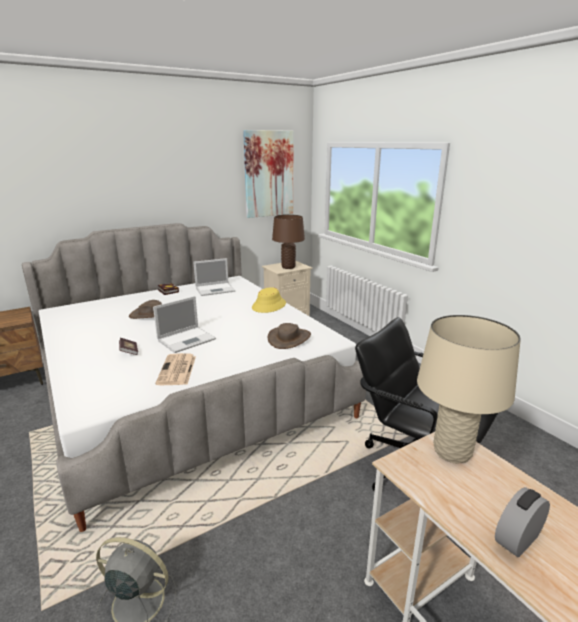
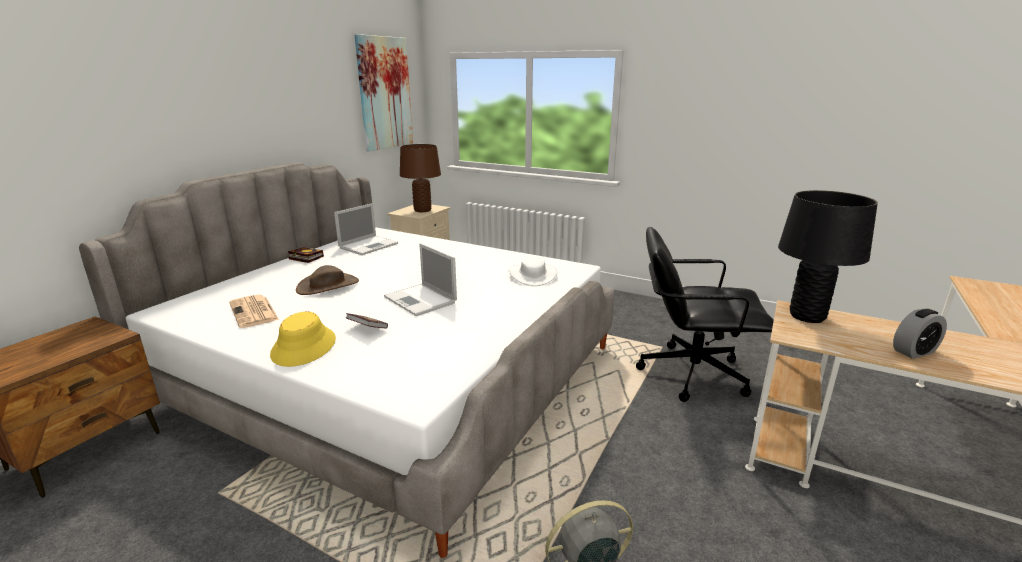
camera: 30 degrees left, 0 degrees up
laptop [153,296,216,353] -> laptop turned 120 degrees clockwise [384,243,457,316]
newspaper [155,353,196,385] -> newspaper moved to [229,295,279,328]
yellow hat [252,287,286,313] -> yellow hat moved to [270,311,336,367]
brown hat [268,323,311,349] -> white hat [508,258,558,286]
beige table lamp [417,315,521,464] -> black table lamp [778,190,878,323]
alarm clock [495,487,550,557] -> alarm clock turned 135 degrees counterclockwise [893,309,947,359]

